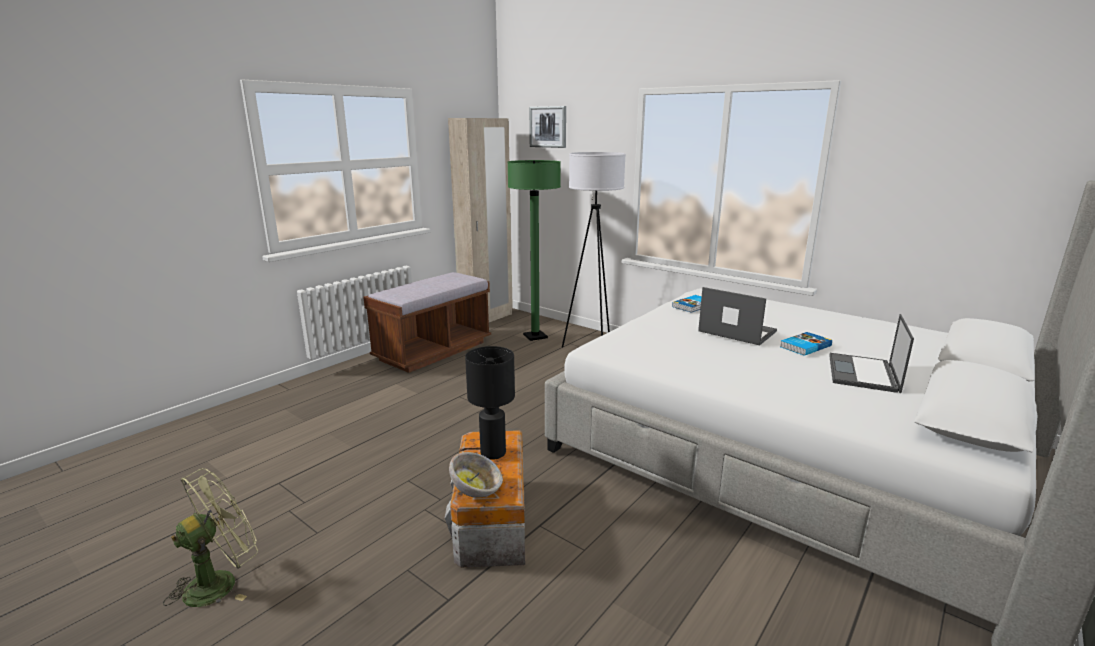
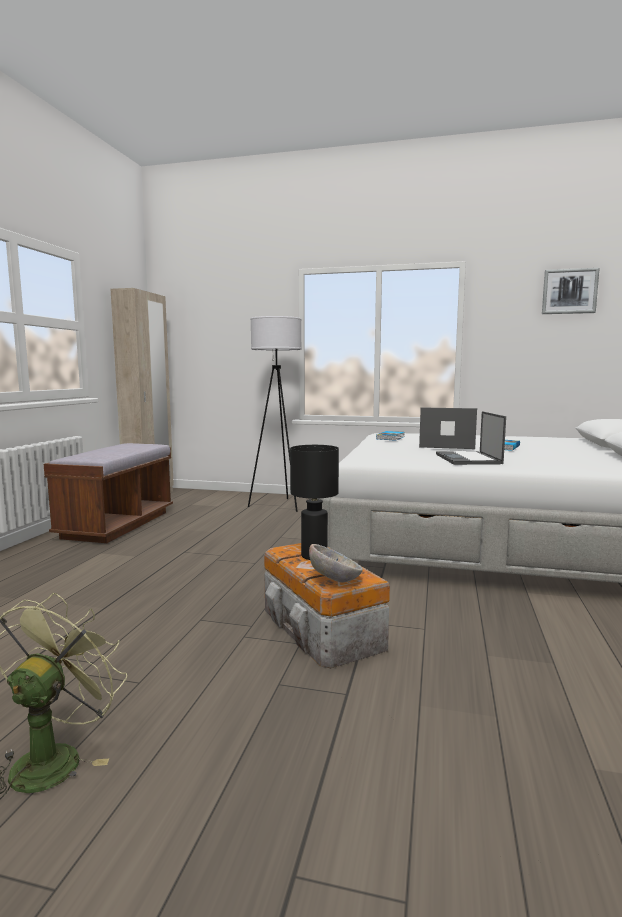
camera: 25 degrees left, 10 degrees down
green floor lamp [508,160,561,341] -> none
picture [529,106,566,148] -> picture moved to [542,268,600,314]
laptop [829,314,914,393] -> laptop moved to [436,411,506,465]

